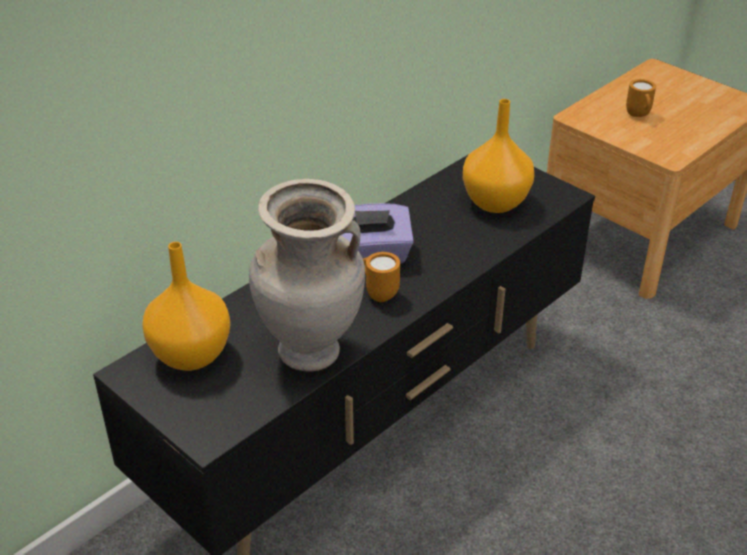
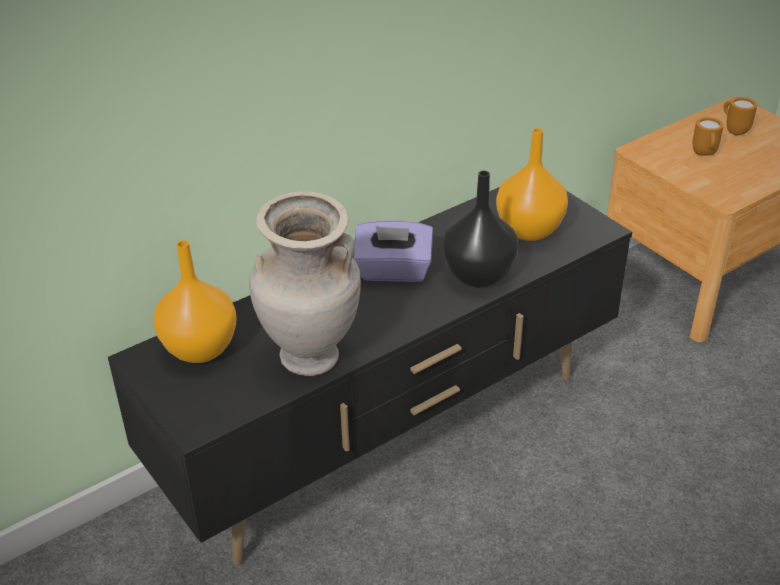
camera: 10 degrees right, 0 degrees up
orange mug [363,252,400,302] -> orange mug moved to [723,97,757,135]
none -> black vase [443,171,518,288]

